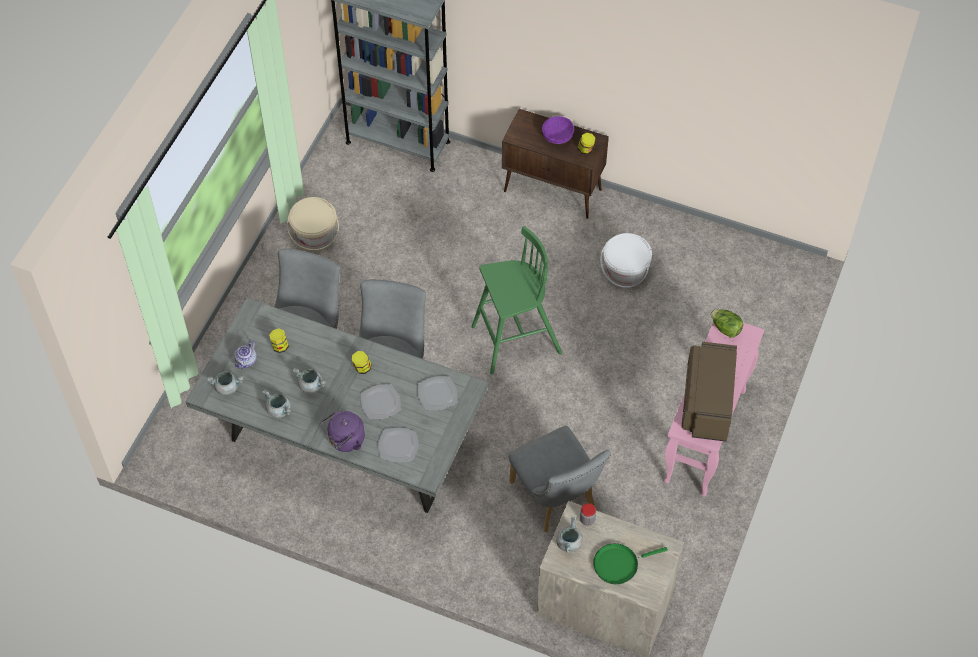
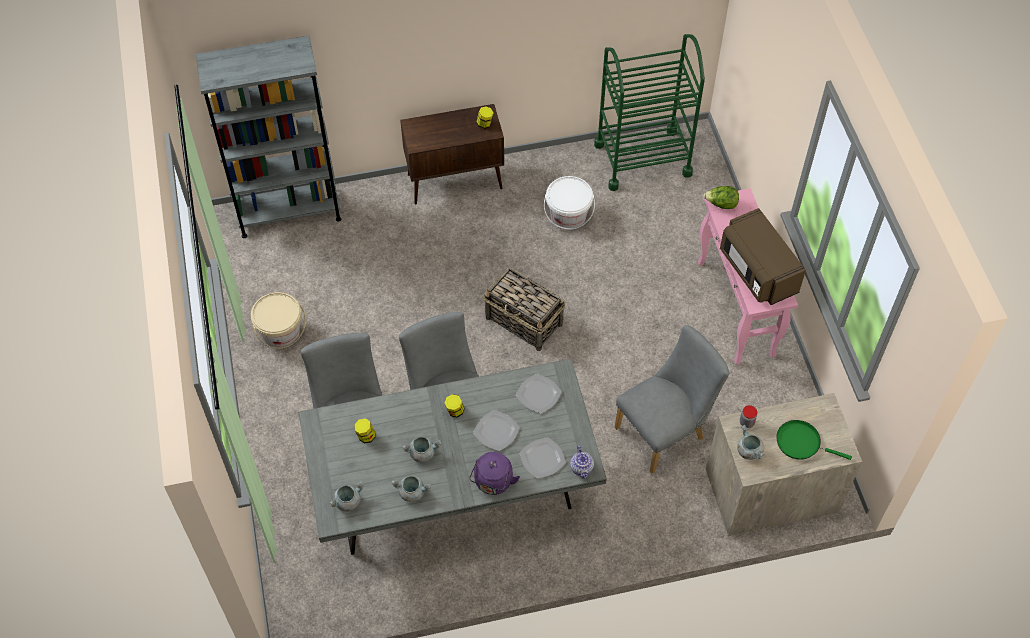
camera: 35 degrees left, 0 degrees up
teapot [235,340,257,369] -> teapot moved to [570,445,594,479]
green stool [472,226,562,374] -> basket [483,267,565,351]
grey chair [508,426,611,532] -> grey chair turned 60 degrees counterclockwise [614,325,729,474]
purple bowl [542,116,574,144] -> none
green frying pan [593,543,668,584] -> green frying pan turned 75 degrees clockwise [776,420,852,460]
none -> green cart [594,34,705,191]

